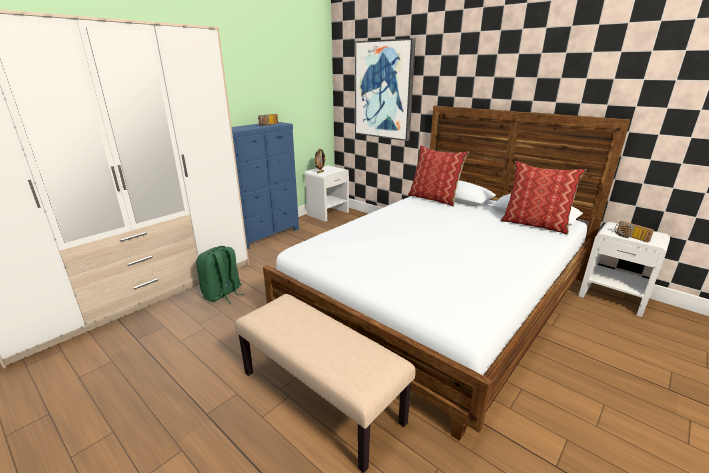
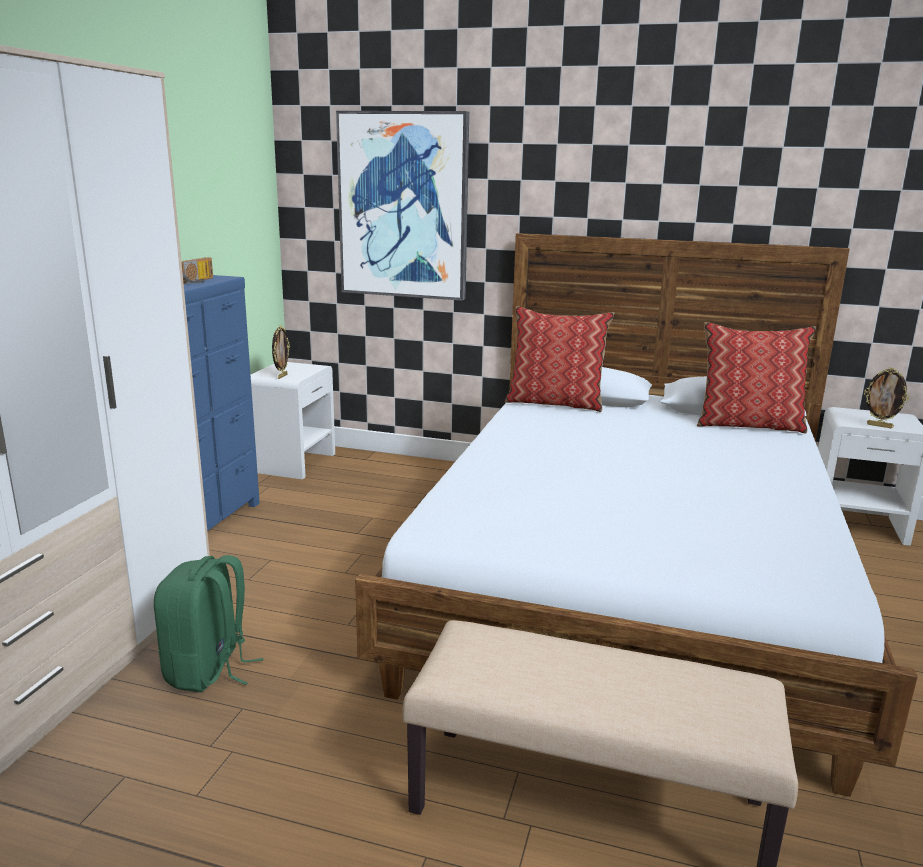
camera: 25 degrees left, 5 degrees down
radio [614,221,654,243] -> picture frame [864,367,909,428]

